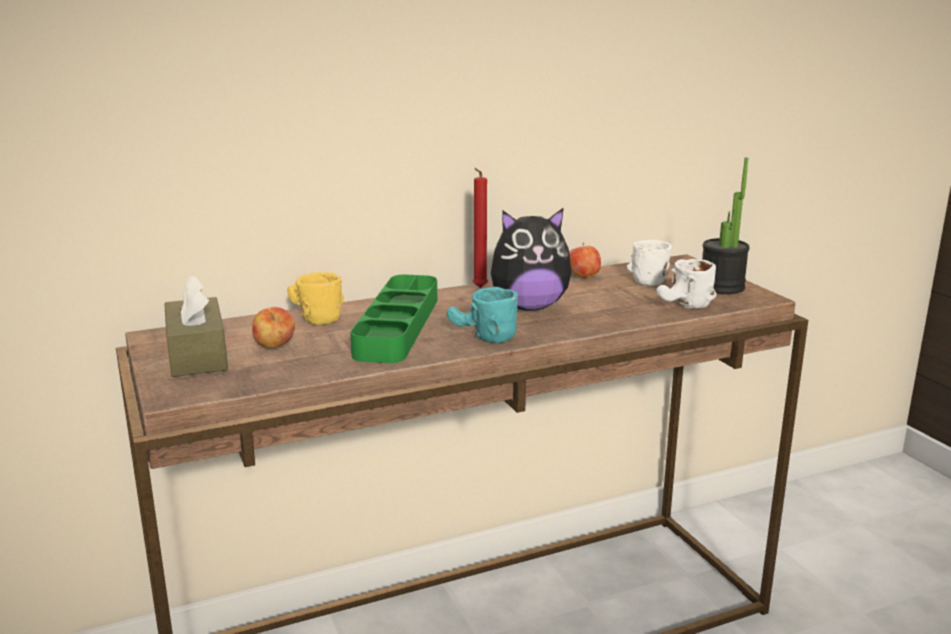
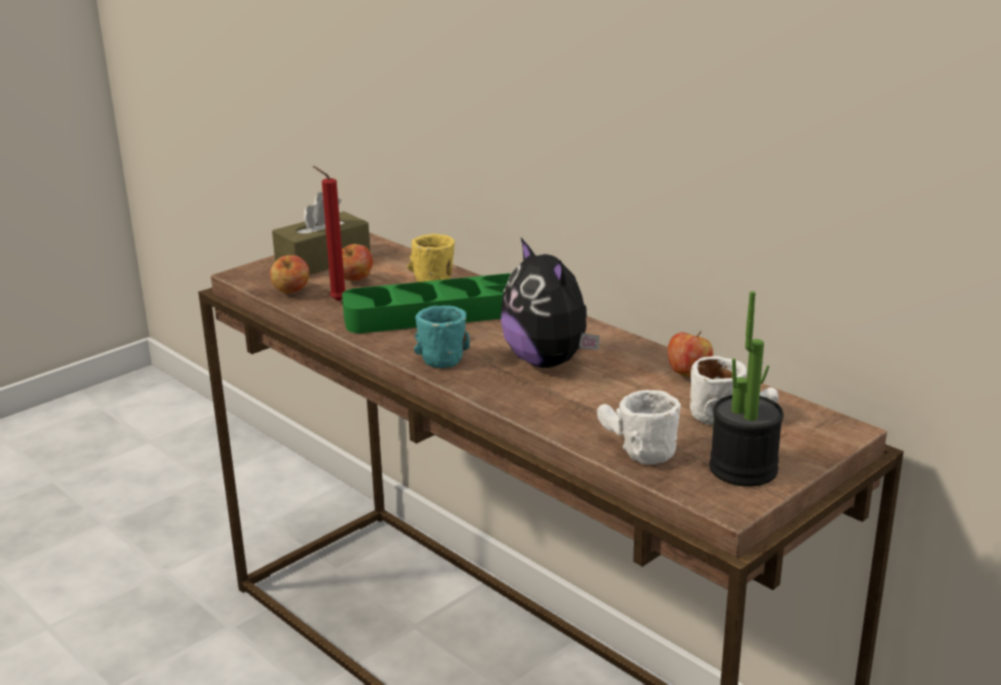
camera: 70 degrees right, 5 degrees up
red candle [473,168,488,288] -> red candle moved to [313,166,346,301]
none -> apple [270,255,309,294]

